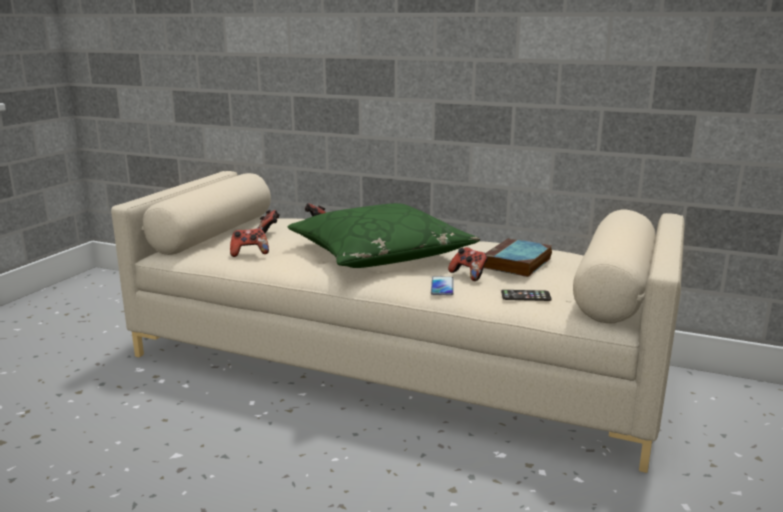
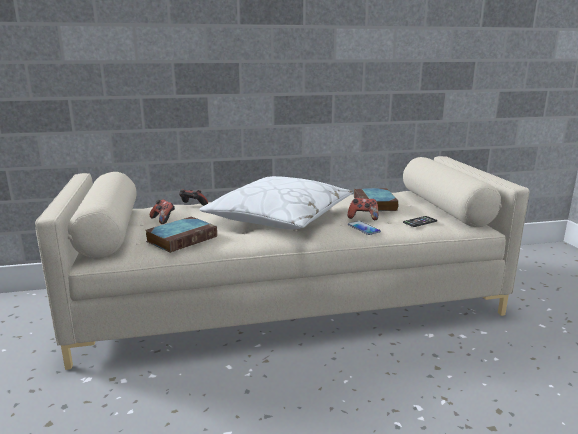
camera: 35 degrees left, 0 degrees up
game controller [230,228,269,257] -> book [145,217,217,253]
green pillow [287,203,480,268] -> white pillow [199,176,353,230]

